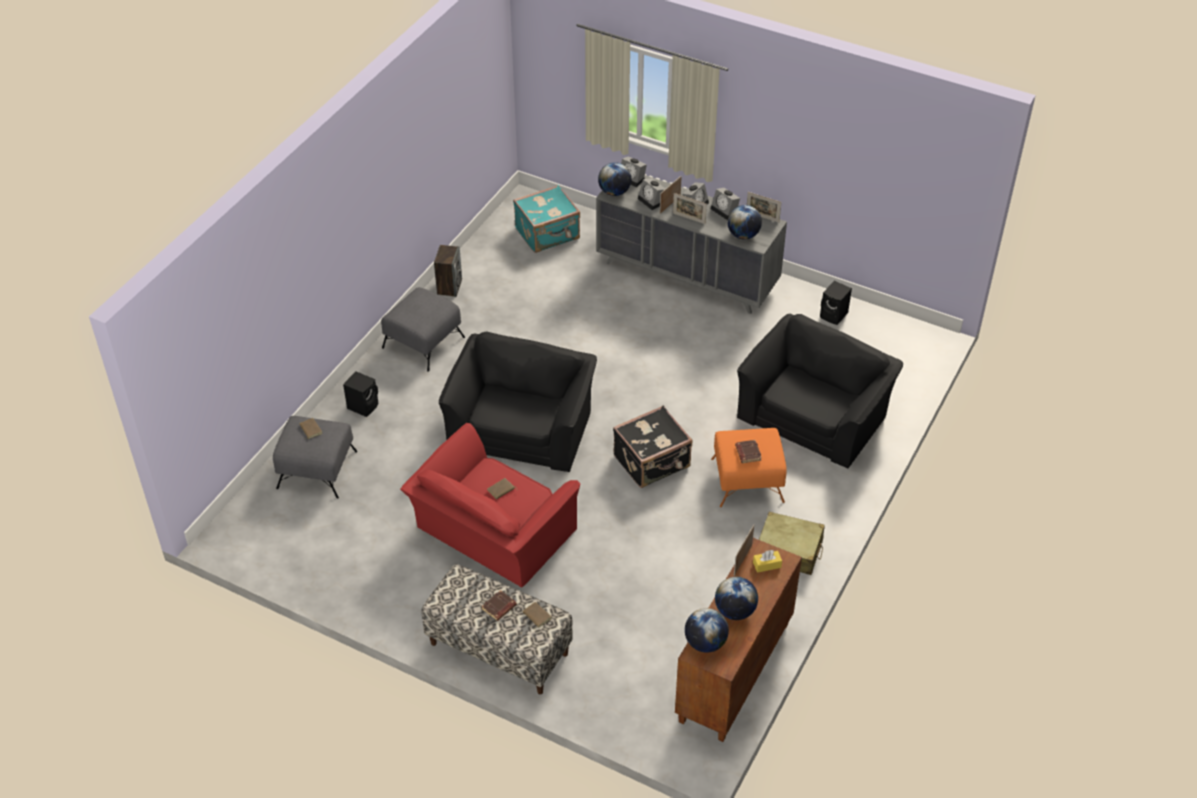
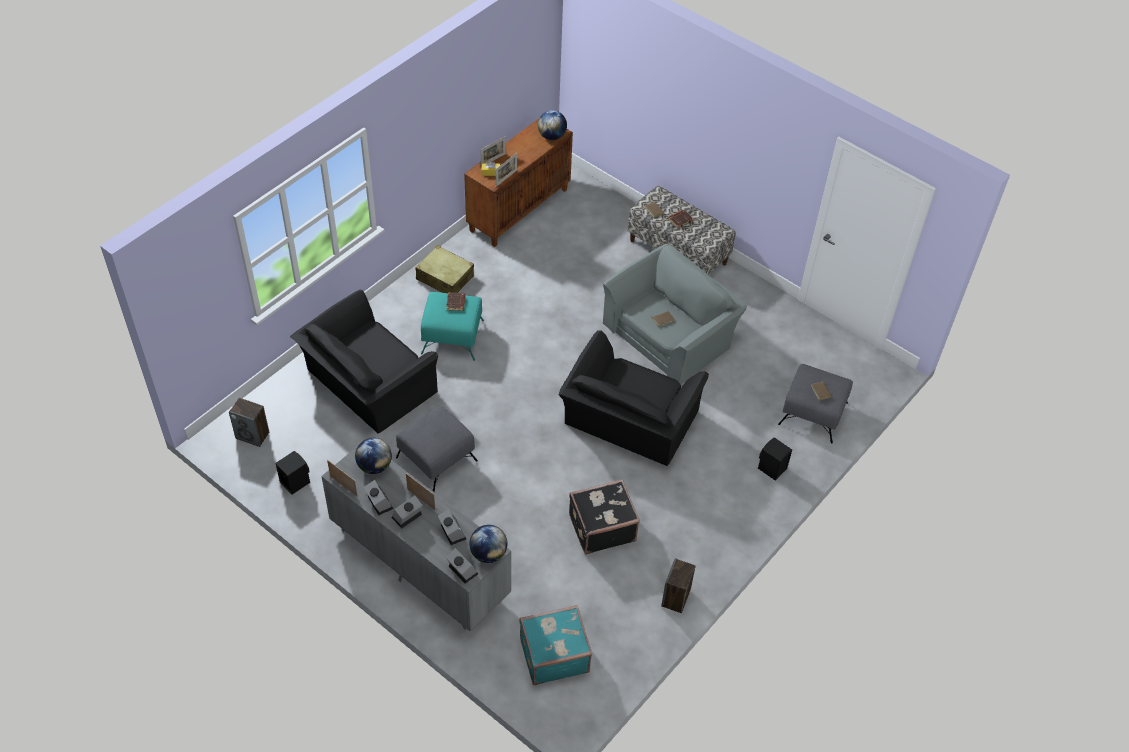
camera: 170 degrees left, 5 degrees up
grey ottoman [381,287,465,372] -> grey ottoman moved to [396,406,478,492]
red armchair [400,423,580,587] -> grey armchair [603,244,747,384]
black suitcase [613,406,692,488] -> black suitcase moved to [569,479,640,554]
picture frame [660,176,682,214] -> picture frame moved to [480,136,506,167]
orange ottoman [711,428,787,507] -> turquoise ottoman [421,292,484,361]
globe [715,577,758,620] -> none
none -> speaker [229,398,269,447]

